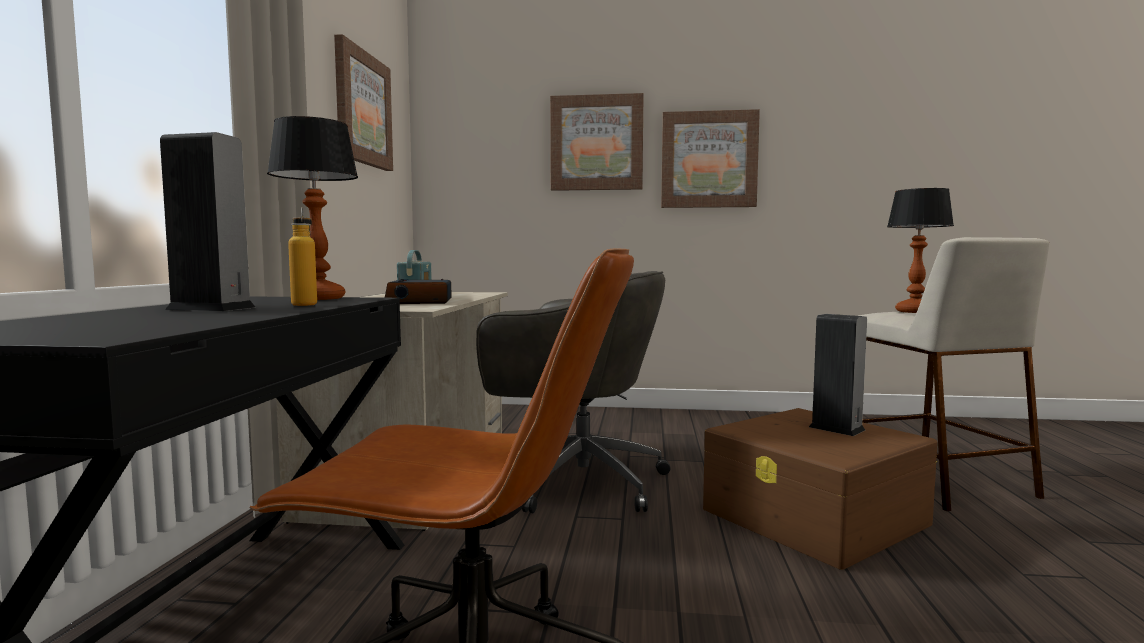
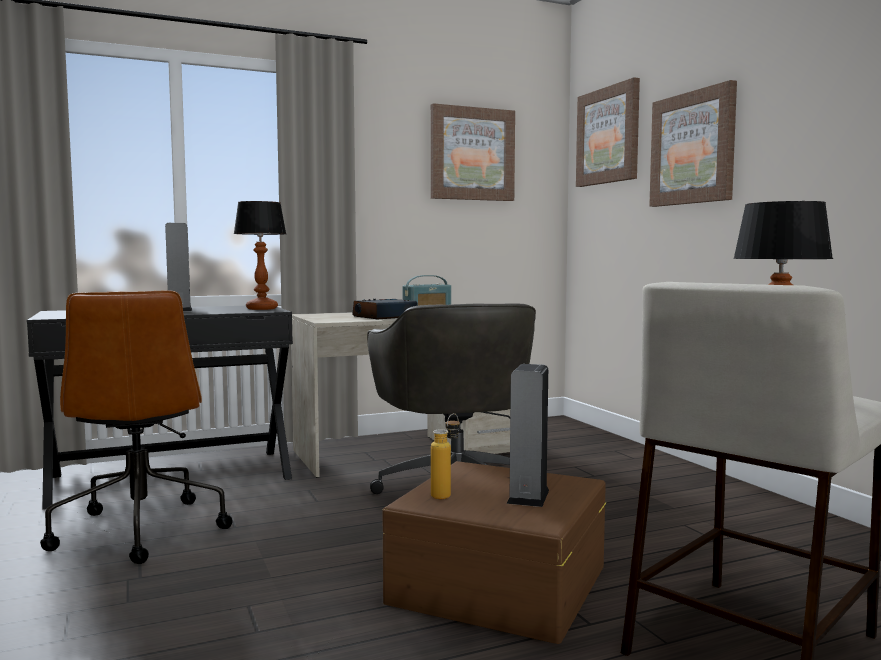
camera: 60 degrees right, 0 degrees up
bottle [288,207,317,306] -> bottle moved to [431,413,460,499]
picture [661,109,760,208] -> picture moved to [576,77,640,187]

